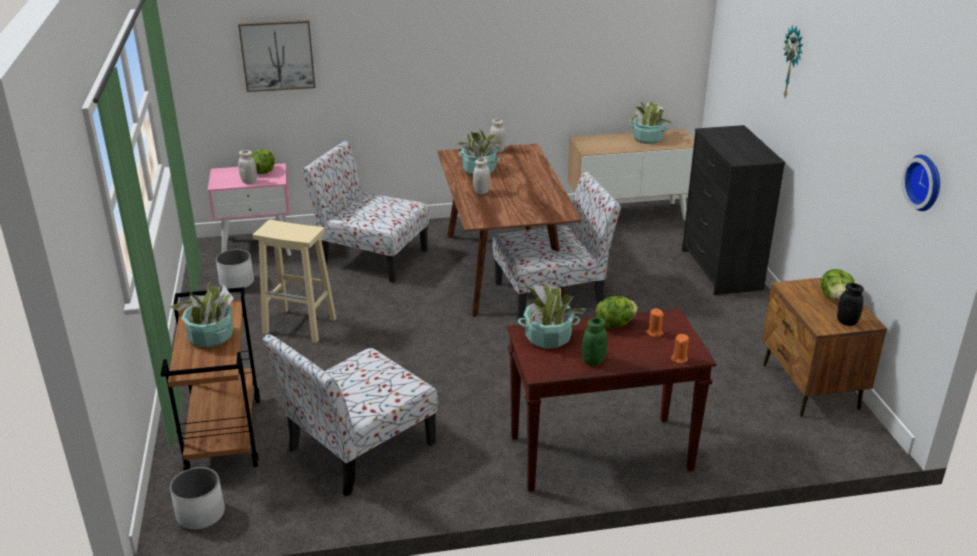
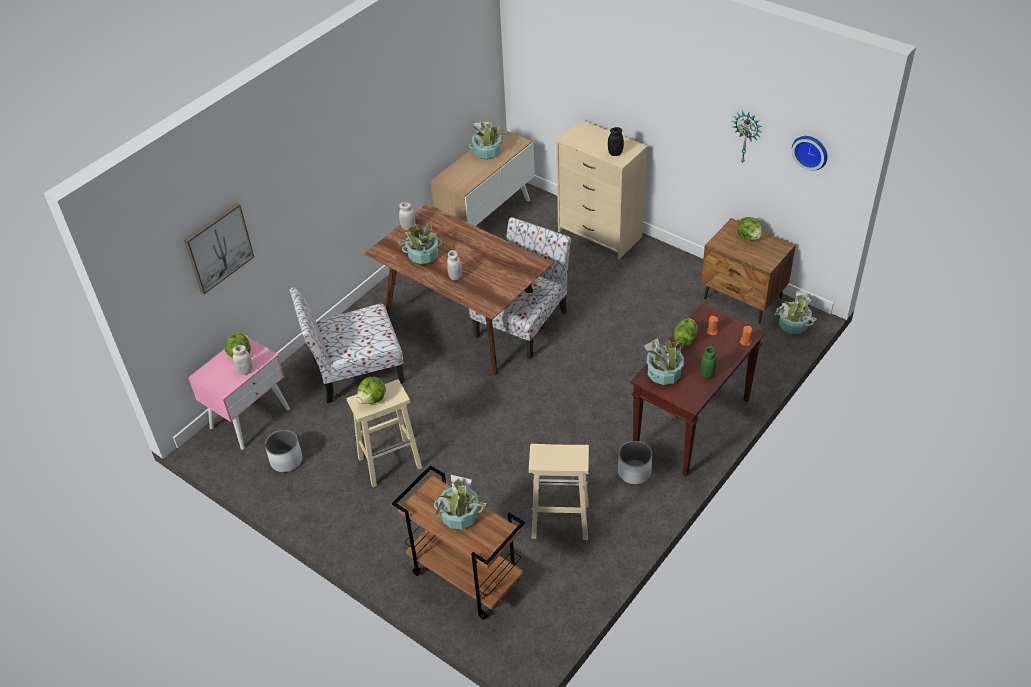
camera: 40 degrees left, 15 degrees up
white planter [170,467,225,530] -> white planter moved to [618,441,652,484]
chair [263,334,438,496] -> beige stool [529,444,589,540]
black dresser [682,125,785,295] -> beige dresser [556,120,648,259]
wall clock [783,25,803,97] -> wall clock moved to [732,111,762,164]
black jar [837,283,864,326] -> black jar moved to [608,127,624,156]
none -> lettuce [357,377,386,404]
none -> potted plant [774,291,817,334]

